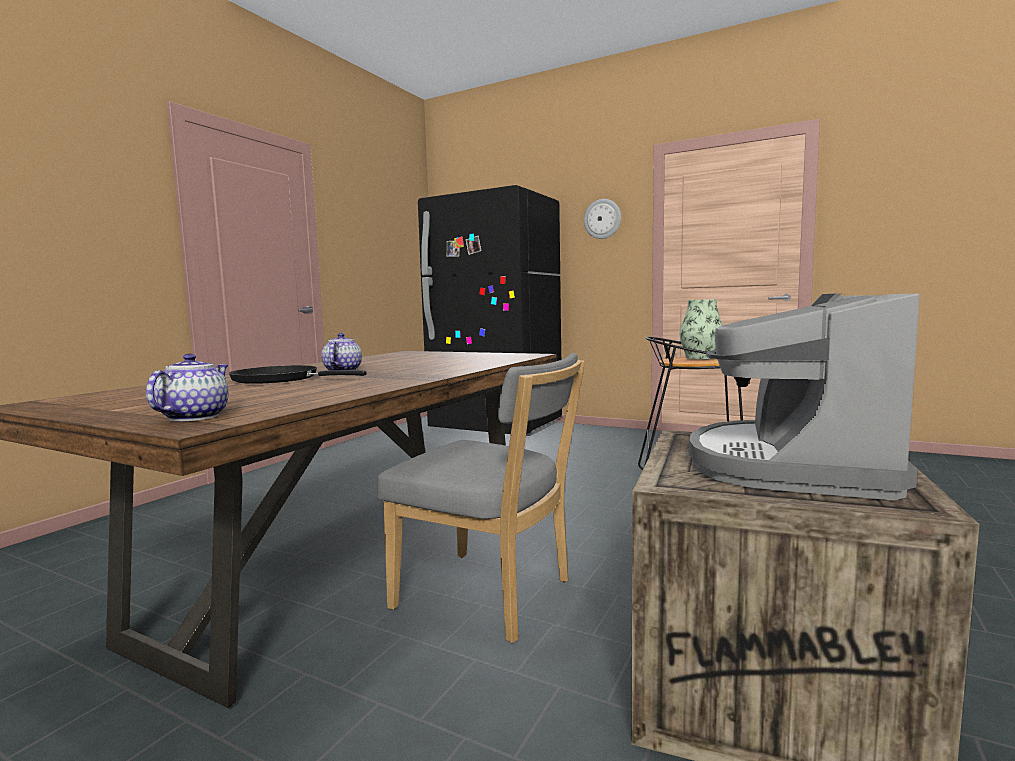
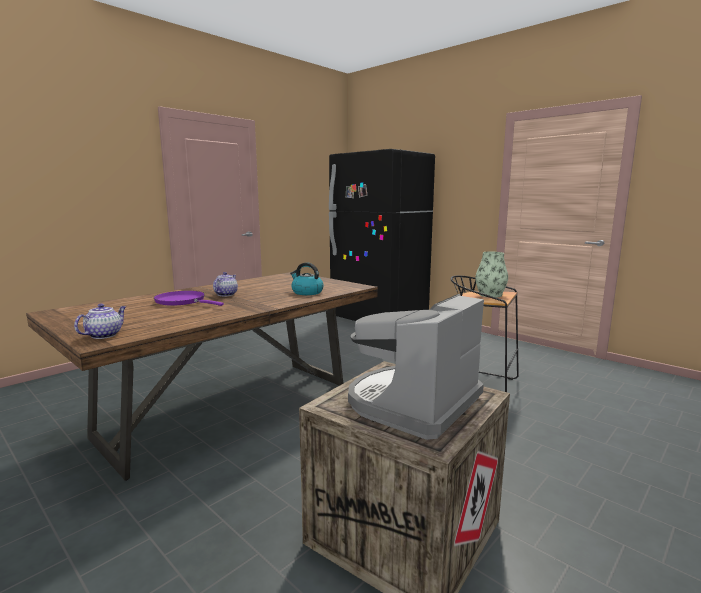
camera: 15 degrees right, 5 degrees up
black frying pan [229,365,367,384] -> purple frying pan [154,291,224,306]
grey chair [377,353,585,643] -> none
wall clock [584,199,621,239] -> none
none -> kettle [290,262,324,295]

